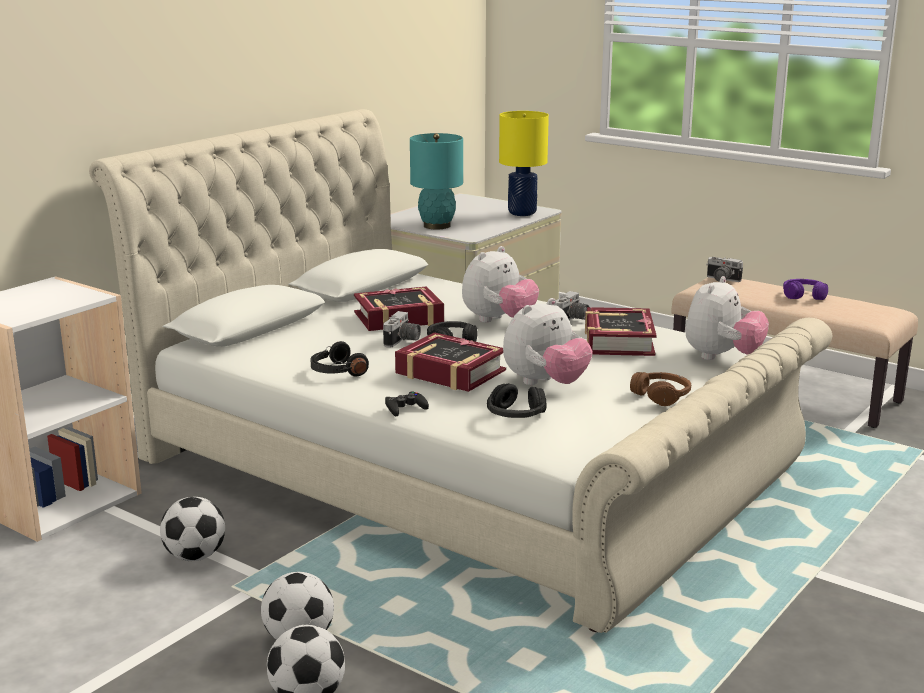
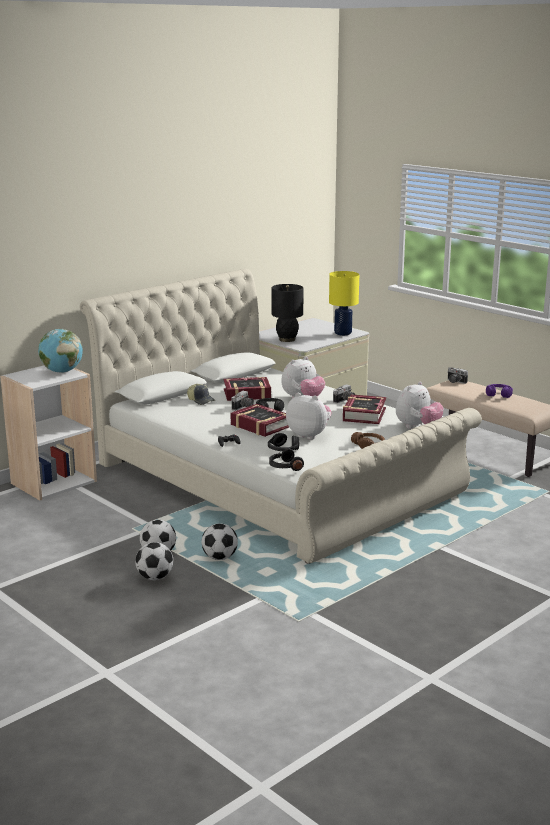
camera: 10 degrees right, 0 degrees up
football [160,497,225,561] -> football moved to [201,524,238,560]
black headphones [310,341,369,376] -> black headphones moved to [269,448,304,471]
turquoise table lamp [410,133,463,229] -> black table lamp [271,284,304,342]
plush toy [503,298,593,385] -> plush toy turned 120 degrees counterclockwise [286,393,332,440]
none -> globe [38,329,83,373]
none -> cap [187,384,215,405]

